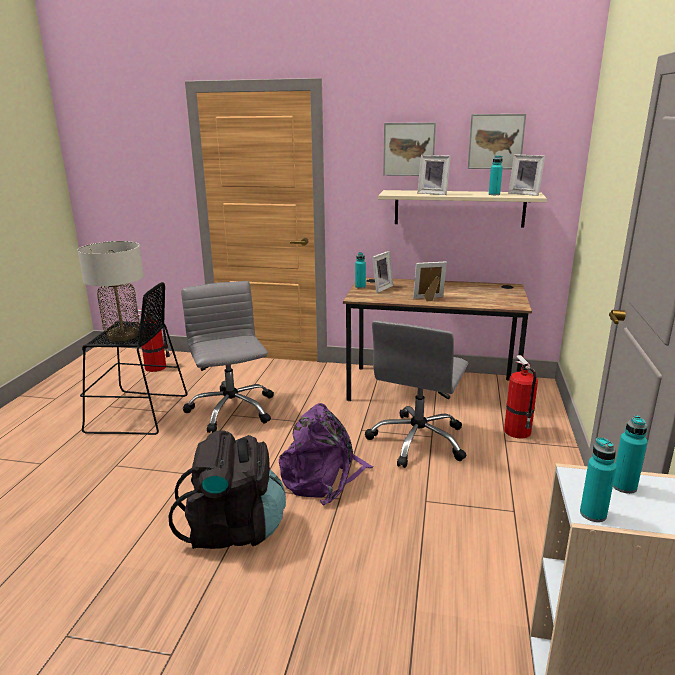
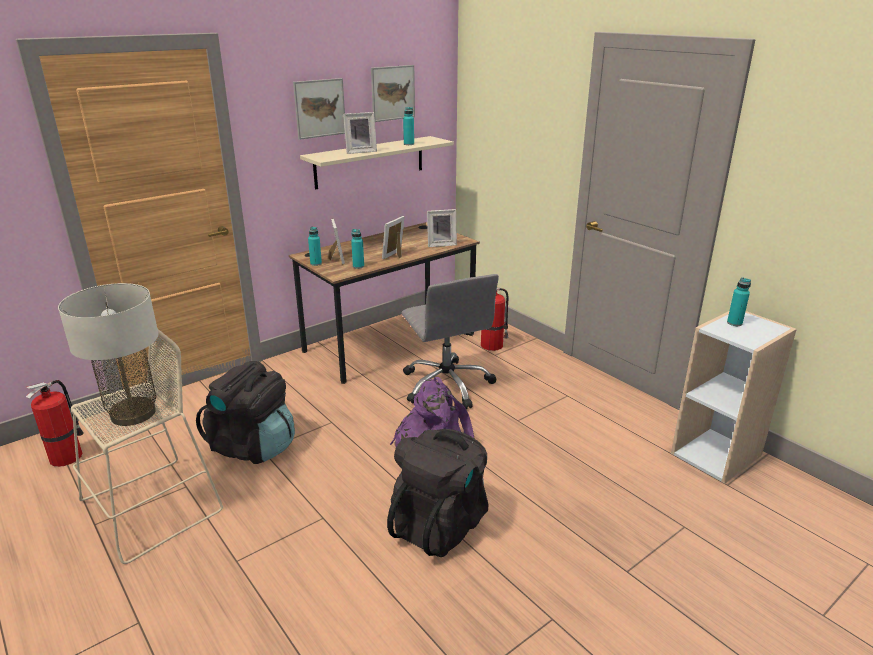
camera: 50 degrees left, 5 degrees up
black stool [80,282,188,435] -> beige stool [71,329,223,564]
grey office chair [181,281,274,433] -> black backpack [196,361,295,464]
picture frame [508,154,545,196] -> picture frame moved to [427,209,457,247]
turquoise bottle [580,437,617,522] -> turquoise bottle moved to [351,229,364,269]

